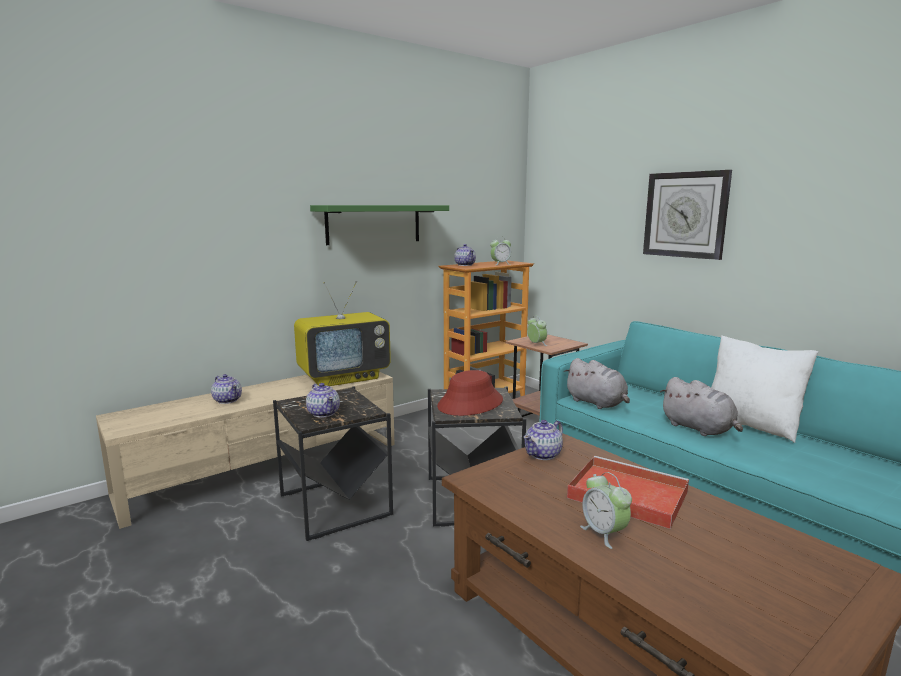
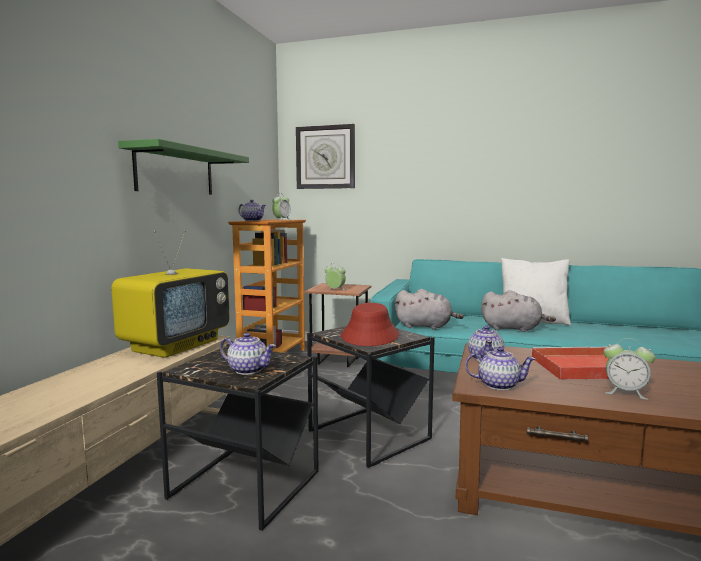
camera: 35 degrees left, 5 degrees down
teapot [211,374,242,404] -> teapot moved to [465,347,536,390]
wall clock [643,170,732,260] -> wall clock moved to [296,124,355,189]

